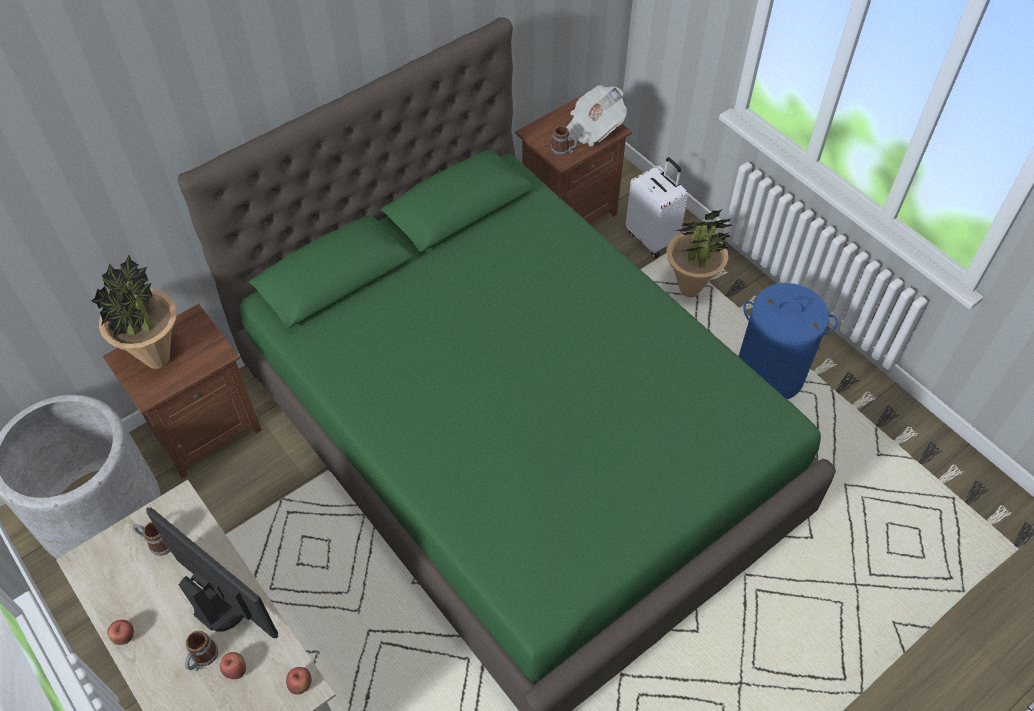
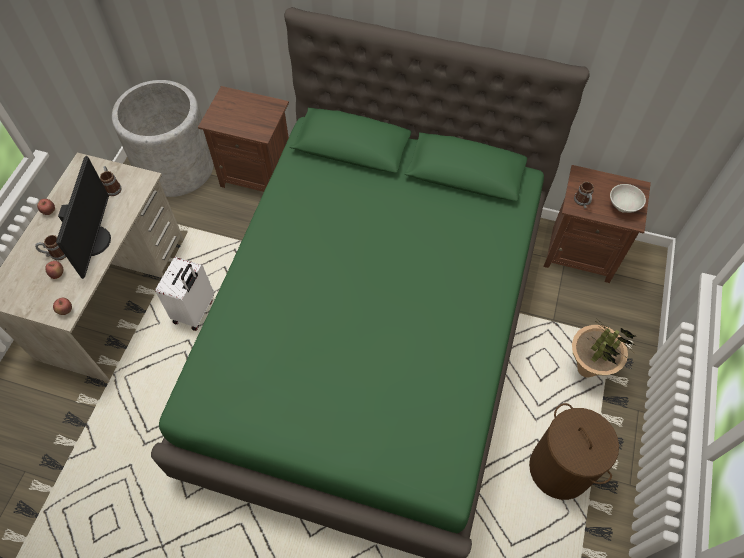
camera: 55 degrees right, 5 degrees up
potted plant [92,255,176,369] -> none
newspaper [566,85,627,146] -> white bowl [610,184,646,213]
white suitcase [626,157,688,258] -> white suitcase moved to [155,257,214,331]
blue laundry basket [738,283,838,399] -> brown laundry basket [529,403,619,500]

